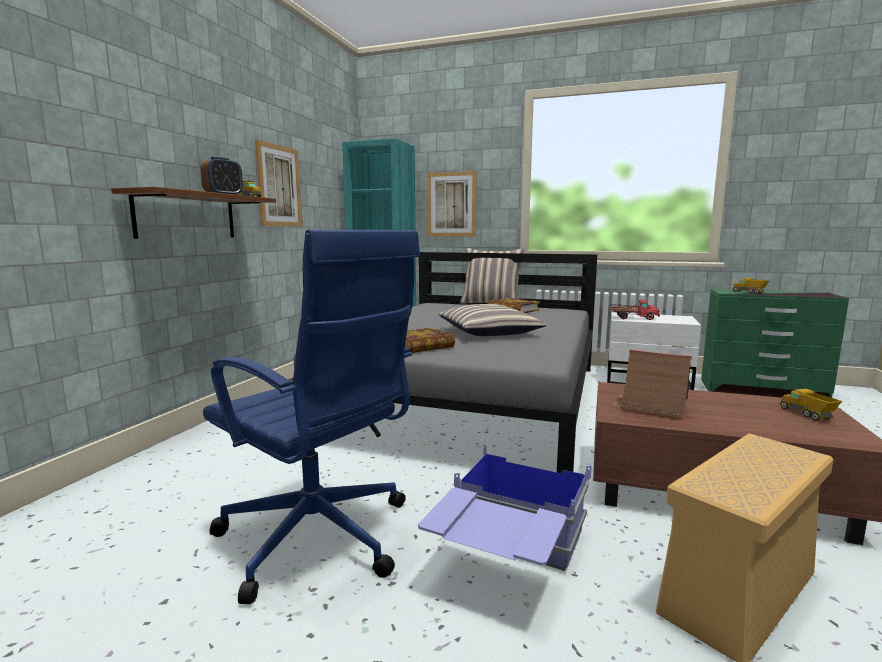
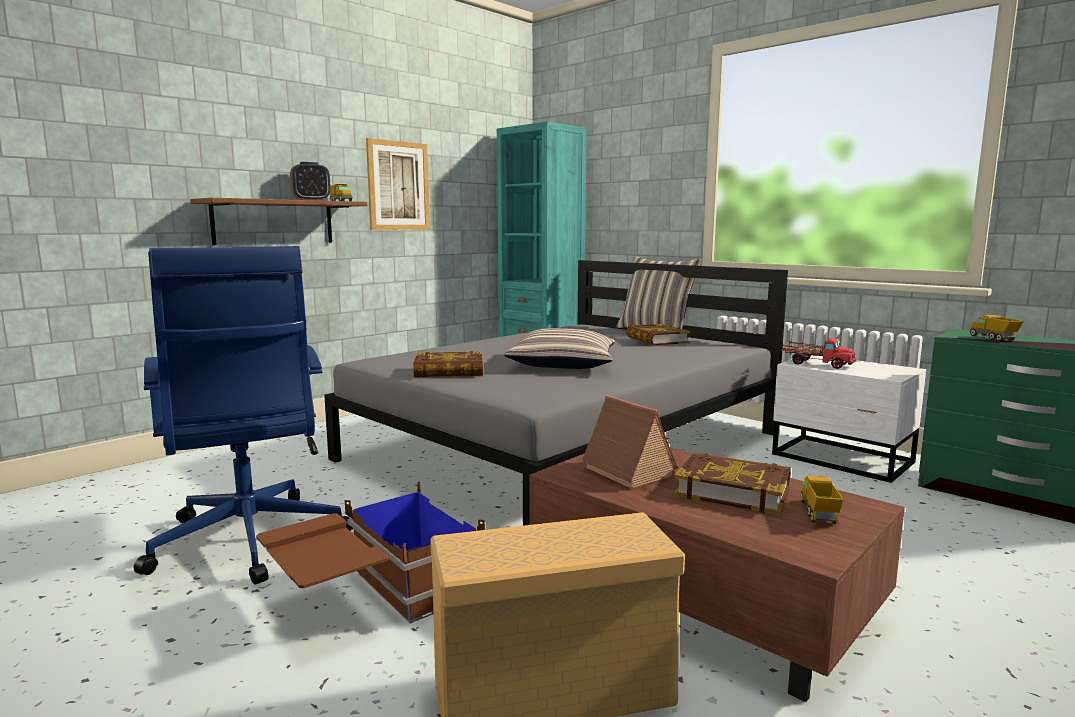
camera: 25 degrees right, 0 degrees up
blue storage box [418,444,592,571] -> brown storage box [256,481,485,623]
picture [427,171,477,236] -> none
none -> book [674,453,791,515]

